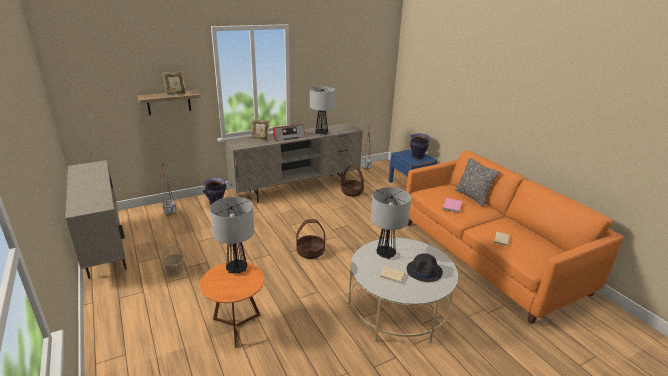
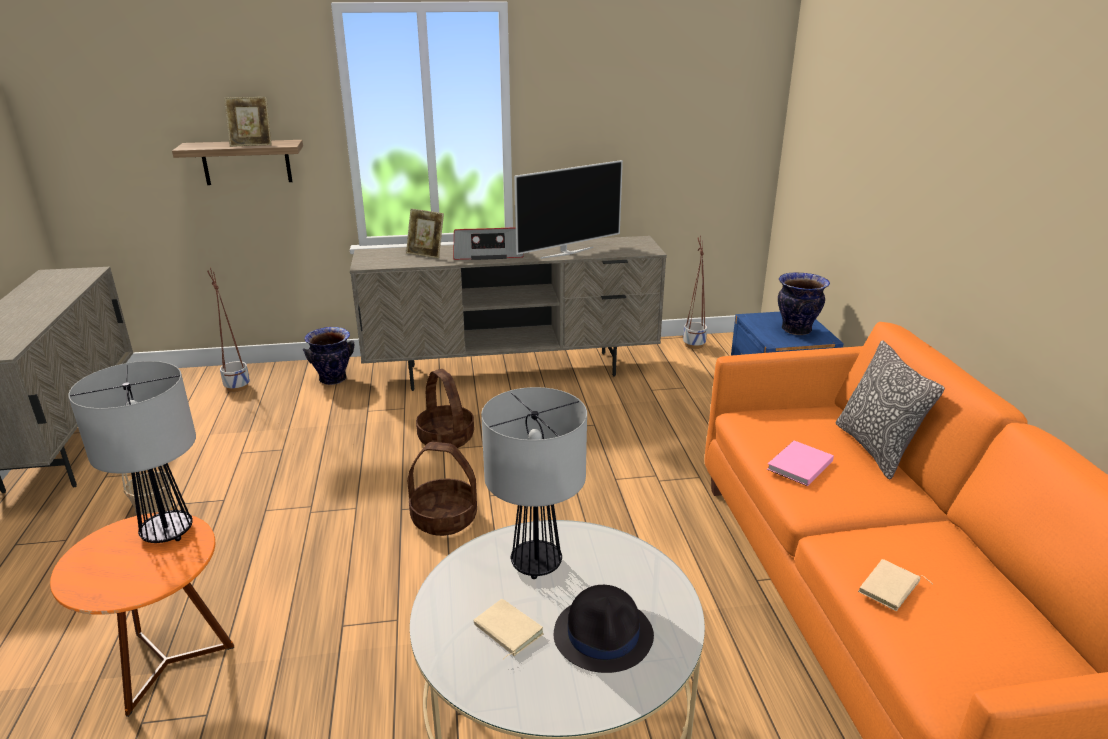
camera: 20 degrees right, 0 degrees up
table lamp [310,86,335,135] -> television [514,160,623,259]
basket [341,165,364,197] -> basket moved to [416,369,474,448]

